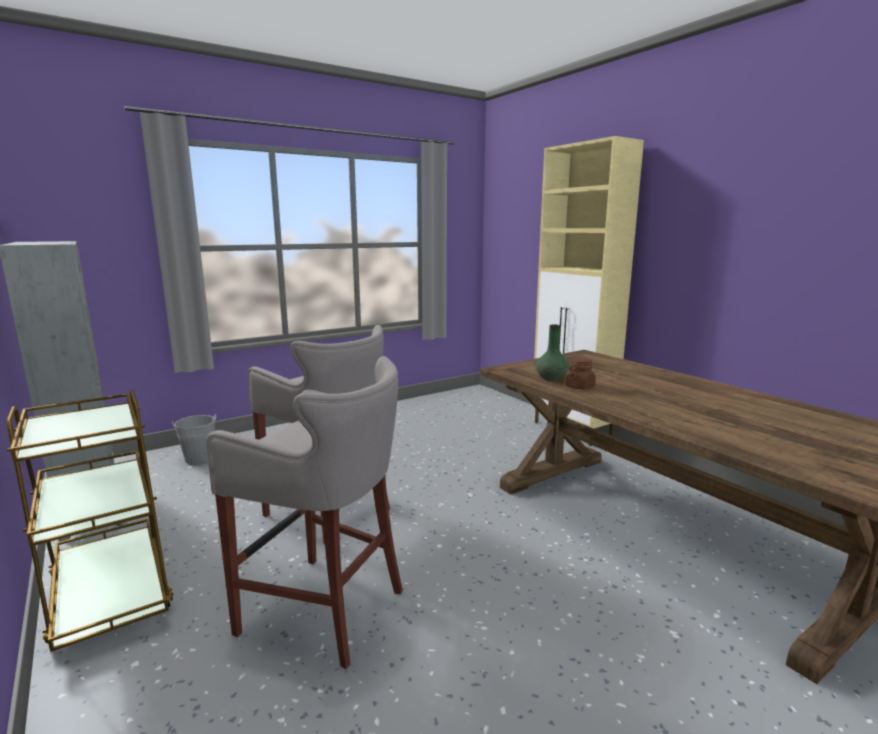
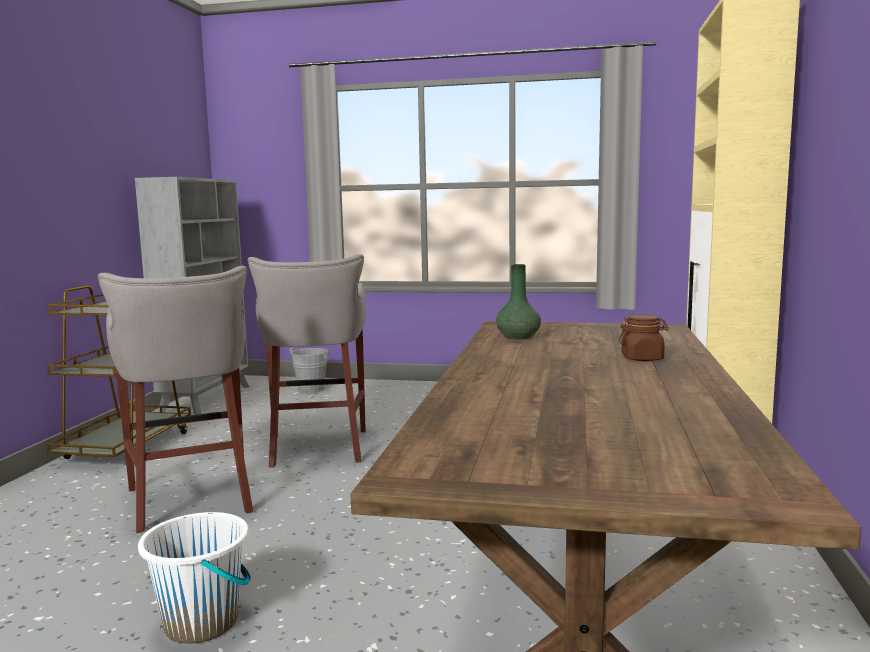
camera: 45 degrees right, 5 degrees down
brown jar [564,357,596,390] -> brown jar moved to [618,315,669,361]
none -> white bucket [138,512,251,644]

